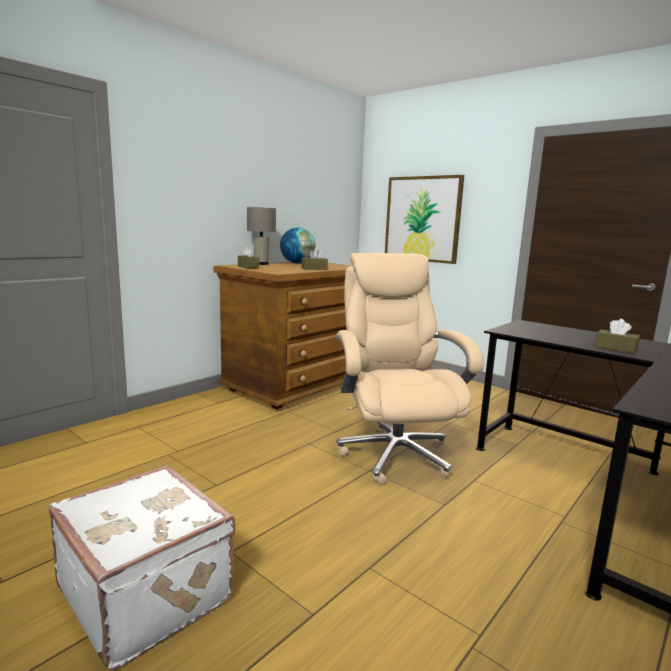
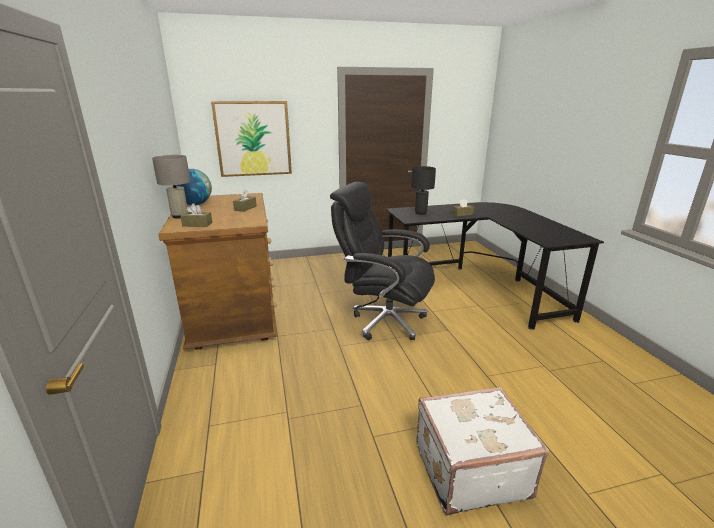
camera: 55 degrees left, 10 degrees up
beige office chair [336,253,484,485] -> black office chair [330,182,435,340]
none -> black table lamp [411,166,436,215]

